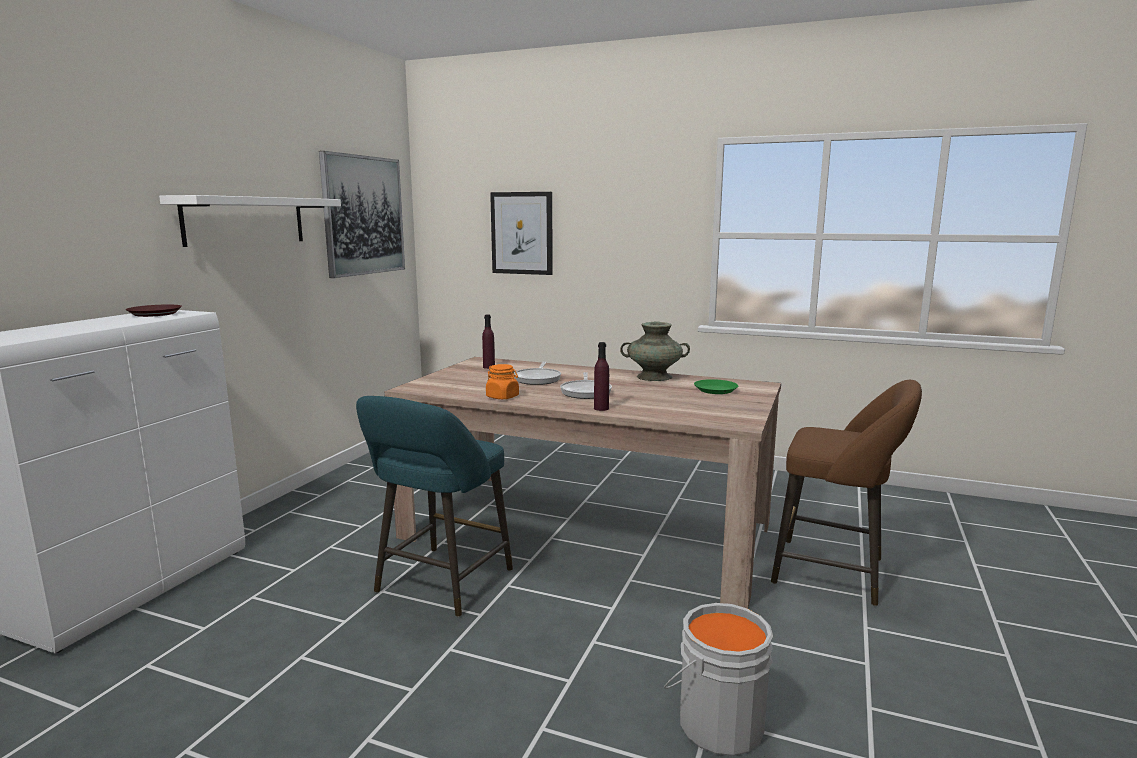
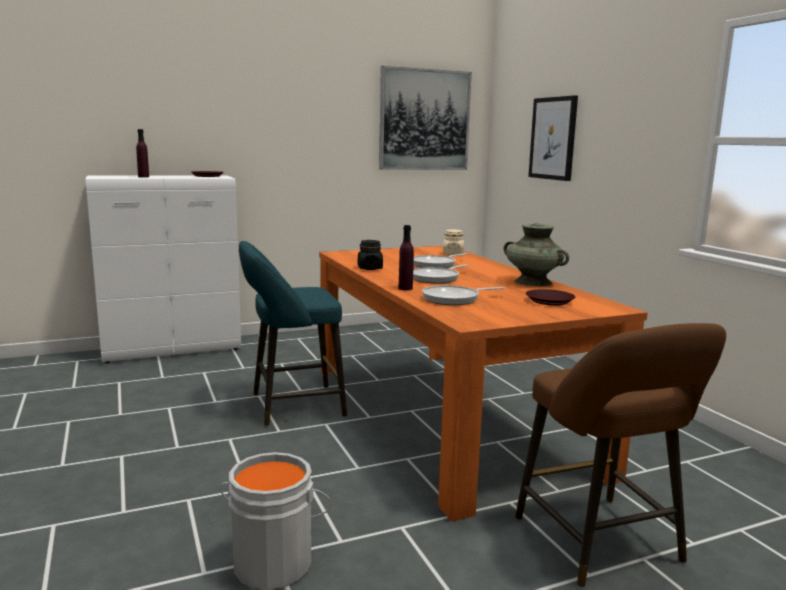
camera: 45 degrees right, 0 degrees up
white shelf [159,195,341,247] -> none
beige dining table [385,357,781,609] -> orange dining table [319,246,648,522]
purple bottle [482,314,495,369] -> purple bottle moved to [136,129,149,178]
orange jar [486,364,519,399] -> black jar [358,240,383,270]
green plate [694,379,738,394] -> brown plate [526,289,575,305]
none -> frying pan [422,285,505,305]
none -> beige jar [443,229,464,255]

